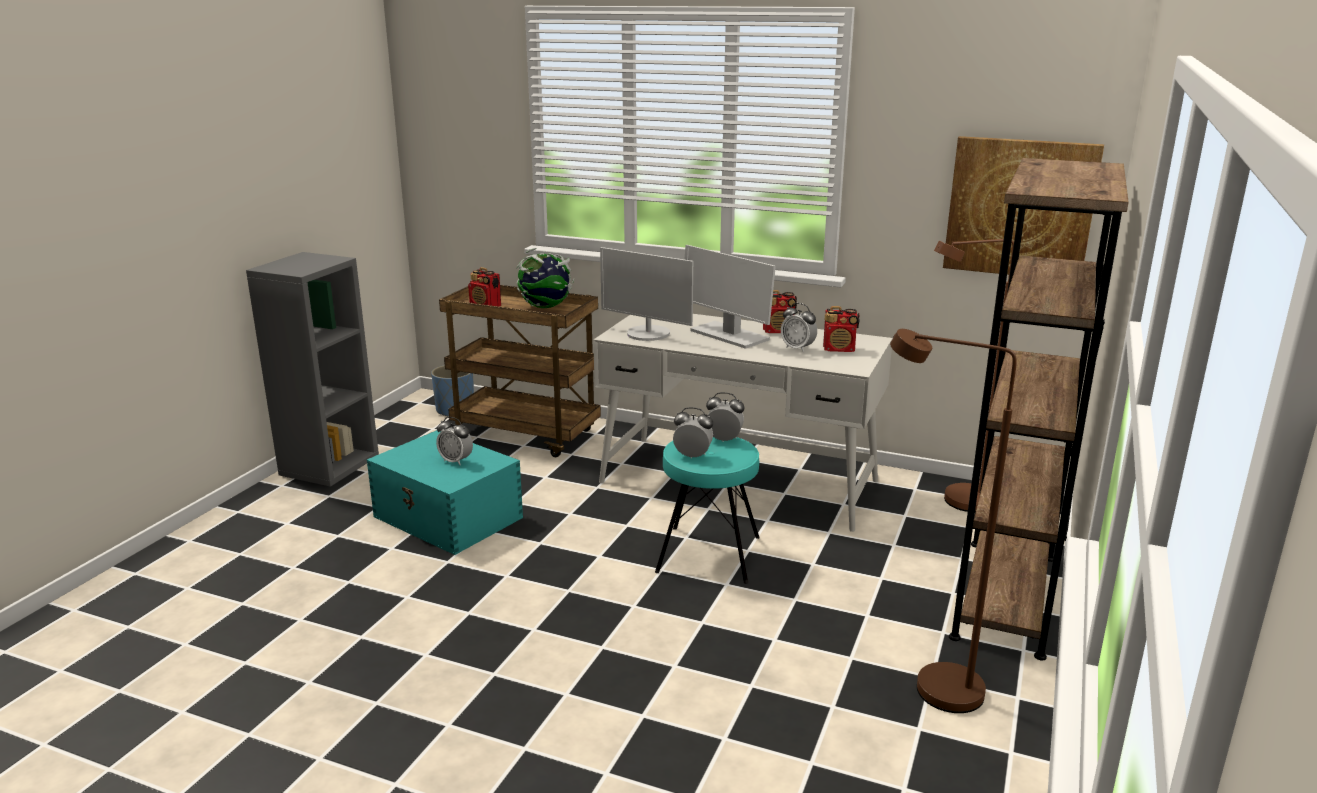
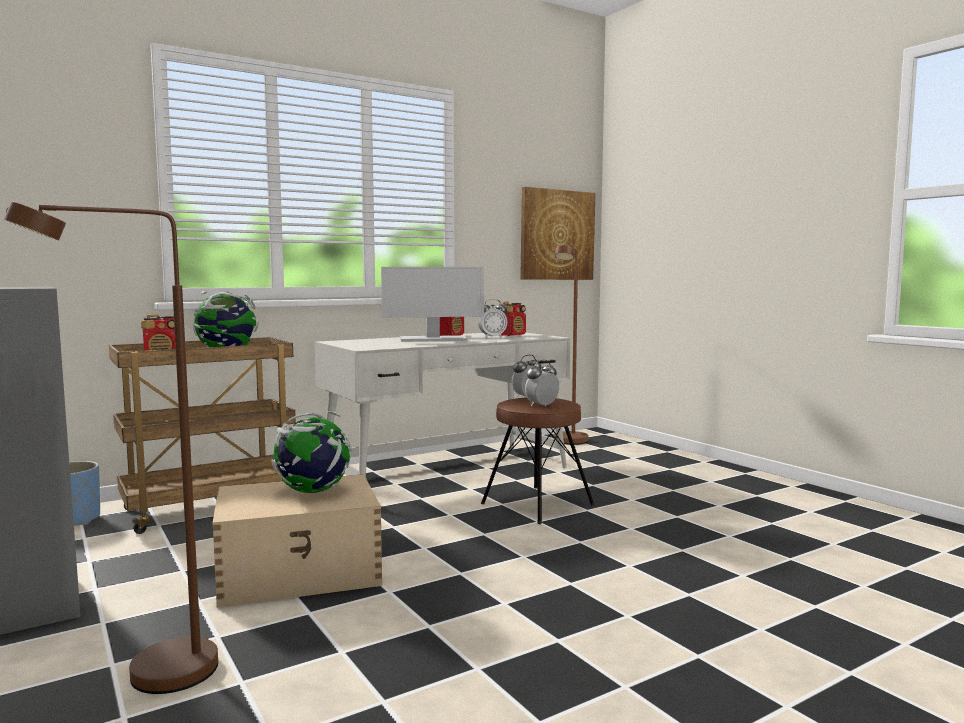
camera: 55 degrees left, 15 degrees down
turquoise storage box [367,430,523,555] -> beige storage box [213,474,382,608]
alarm clock [436,417,473,465] -> globe [271,411,351,493]
monitor [600,247,693,341] -> none
turquoise stool [655,437,760,584] -> brown stool [481,397,595,524]
brown floor lamp [890,329,1017,713] -> brown floor lamp moved to [4,201,218,694]
brown bookcase [949,158,1129,660] -> none

